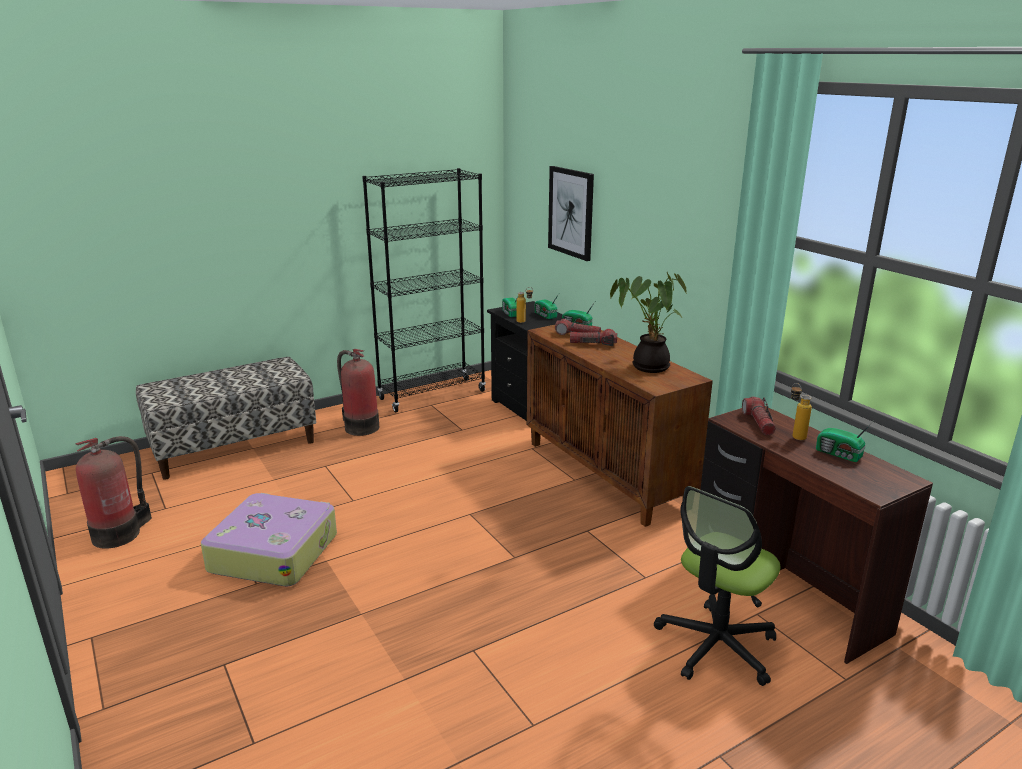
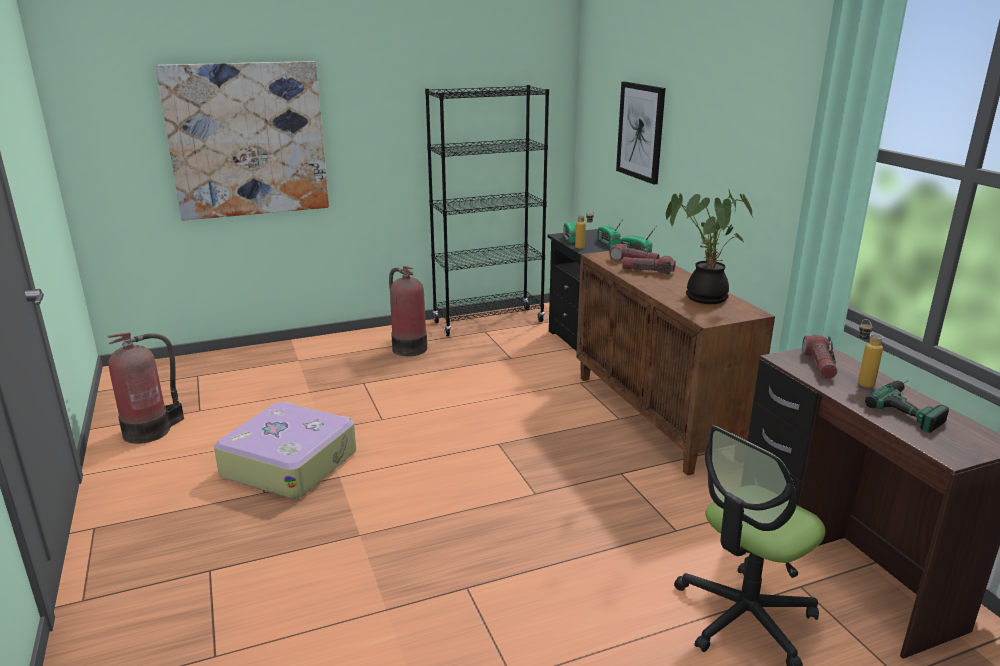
camera: 10 degrees right, 0 degrees up
bench [136,357,316,480] -> none
radio [816,423,872,462] -> power drill [865,380,949,433]
none -> picture [156,61,329,220]

